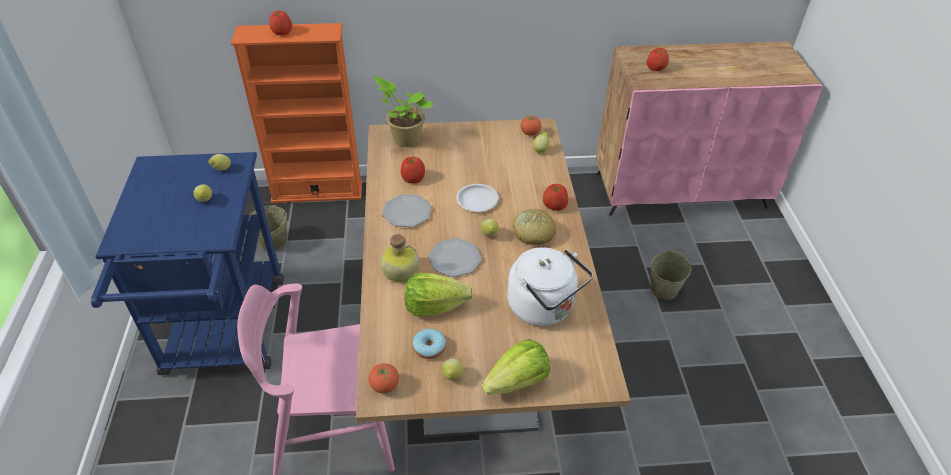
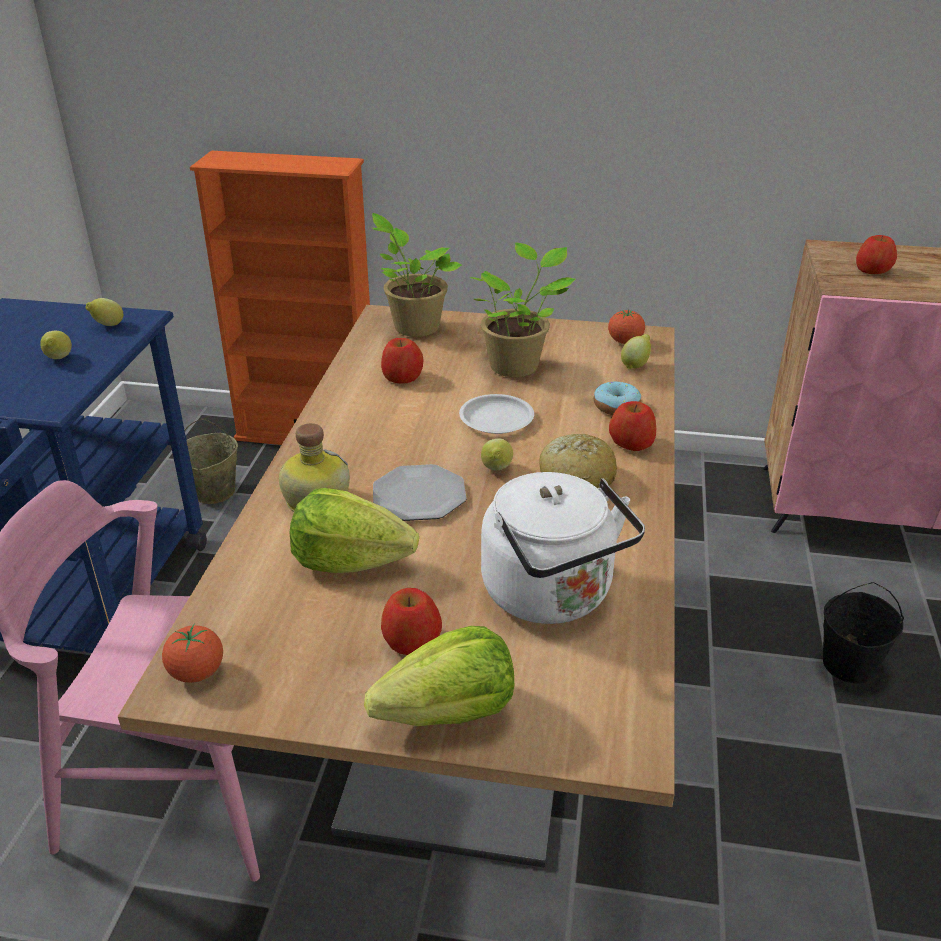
camera: 15 degrees right, 10 degrees down
apple [269,11,292,35] -> apple moved to [381,588,442,655]
plate [382,194,431,227] -> none
donut [413,329,446,359] -> donut moved to [594,381,641,415]
lemon [442,359,463,381] -> none
beige bucket [650,248,692,300] -> black bucket [823,582,904,684]
none -> potted plant [470,243,576,377]

